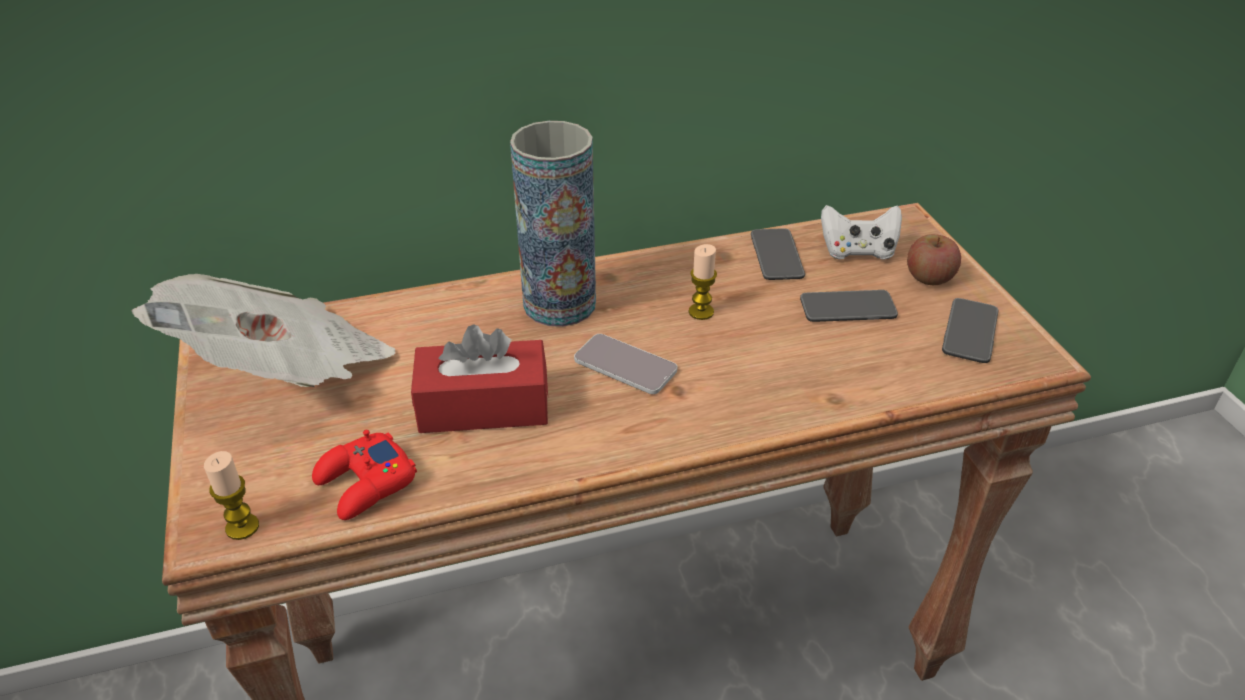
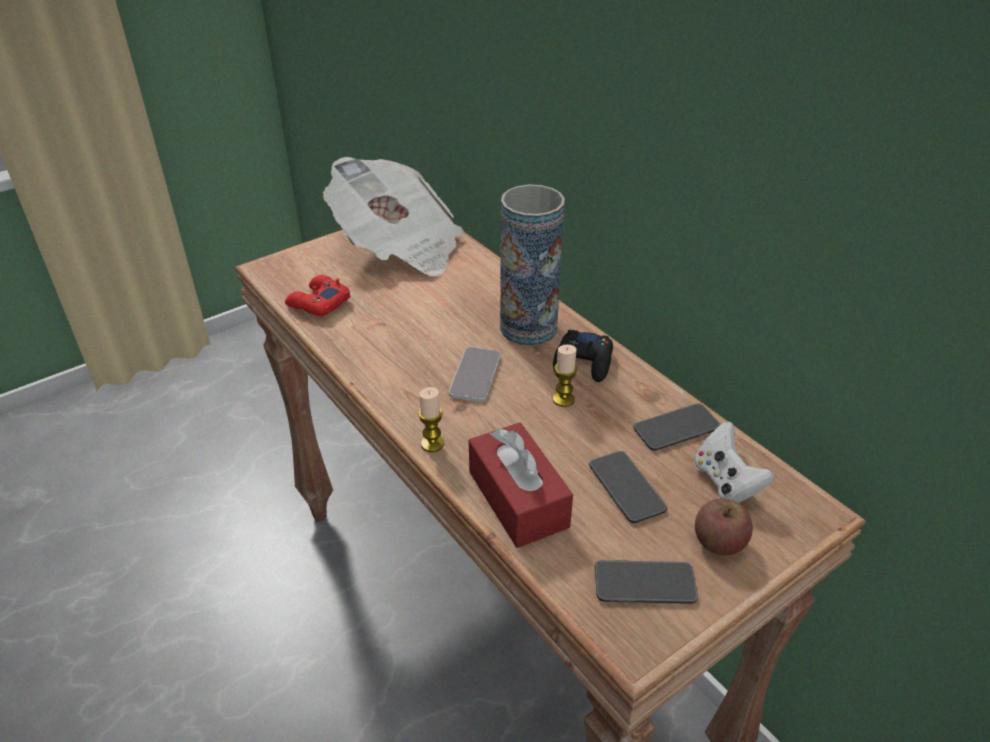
camera: 70 degrees right, 0 degrees up
candle [204,451,259,540] -> candle moved to [418,387,444,452]
red tissue box [411,324,548,433] -> red tissue box moved to [469,422,573,548]
none -> black game controller [553,330,613,382]

